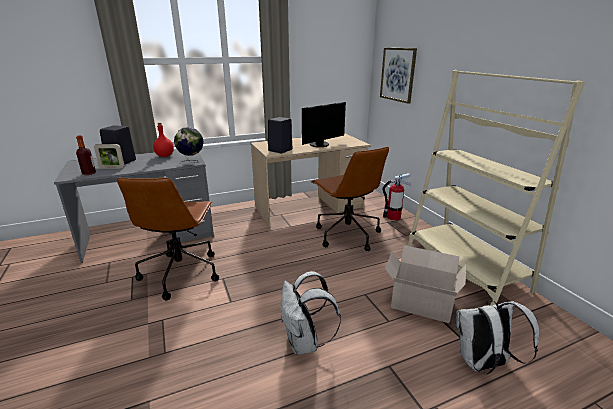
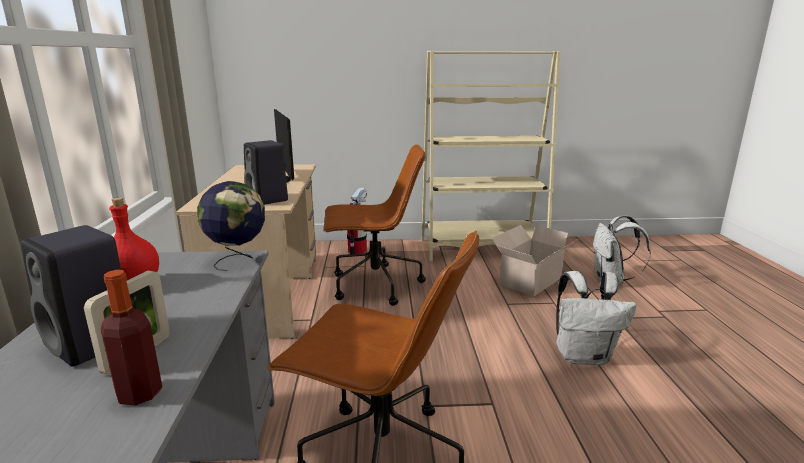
camera: 70 degrees left, 5 degrees down
picture [380,48,417,104] -> none

